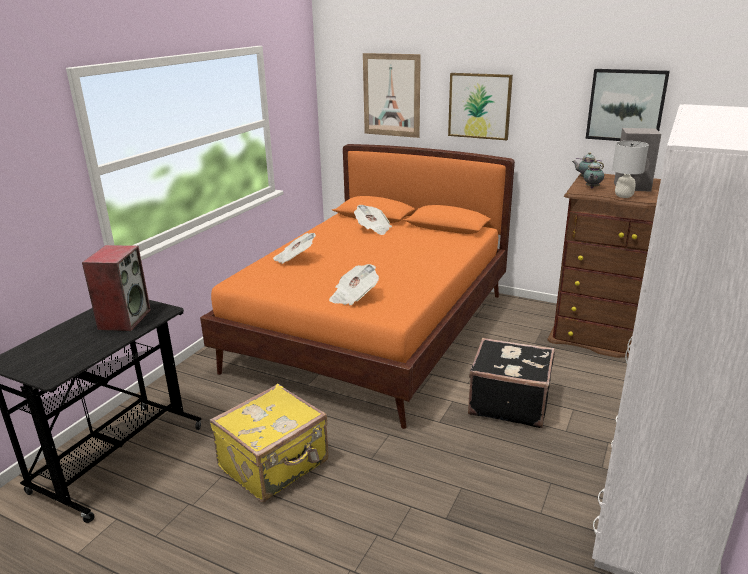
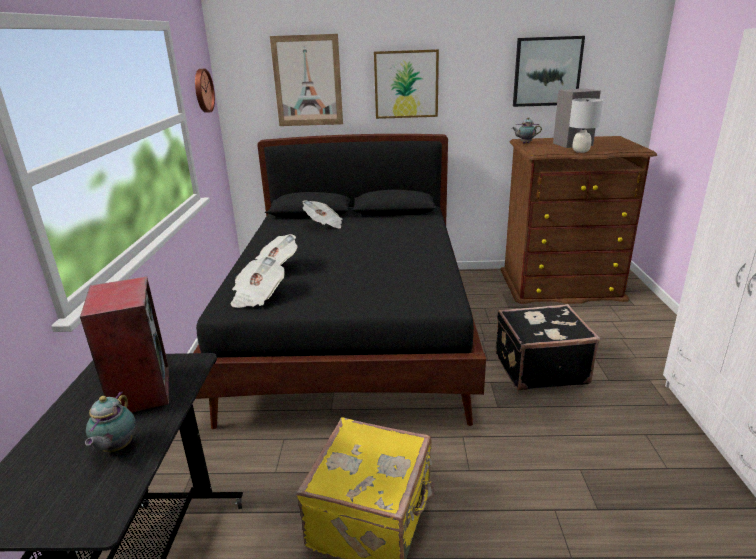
camera: 25 degrees left, 0 degrees up
orange bed [200,144,515,429] -> black bed [193,134,486,429]
newspaper [329,264,379,305] -> newspaper moved to [231,256,285,308]
teapot [583,160,604,188] -> teapot moved to [85,392,136,452]
none -> wall clock [195,69,215,113]

